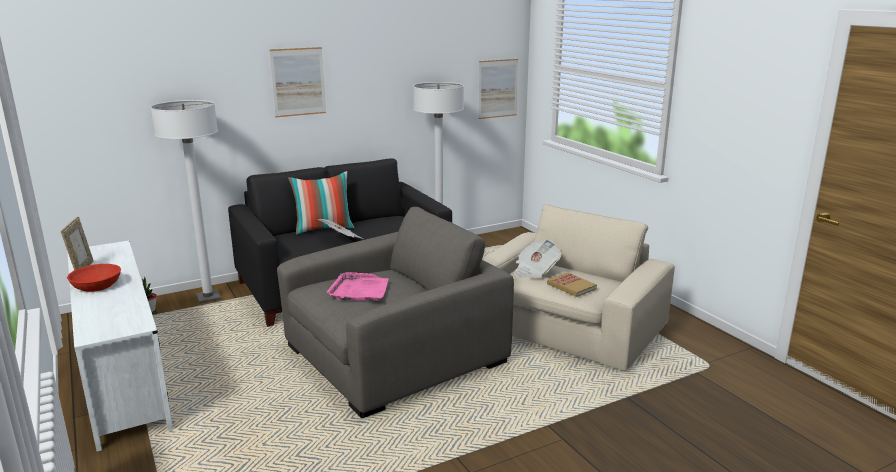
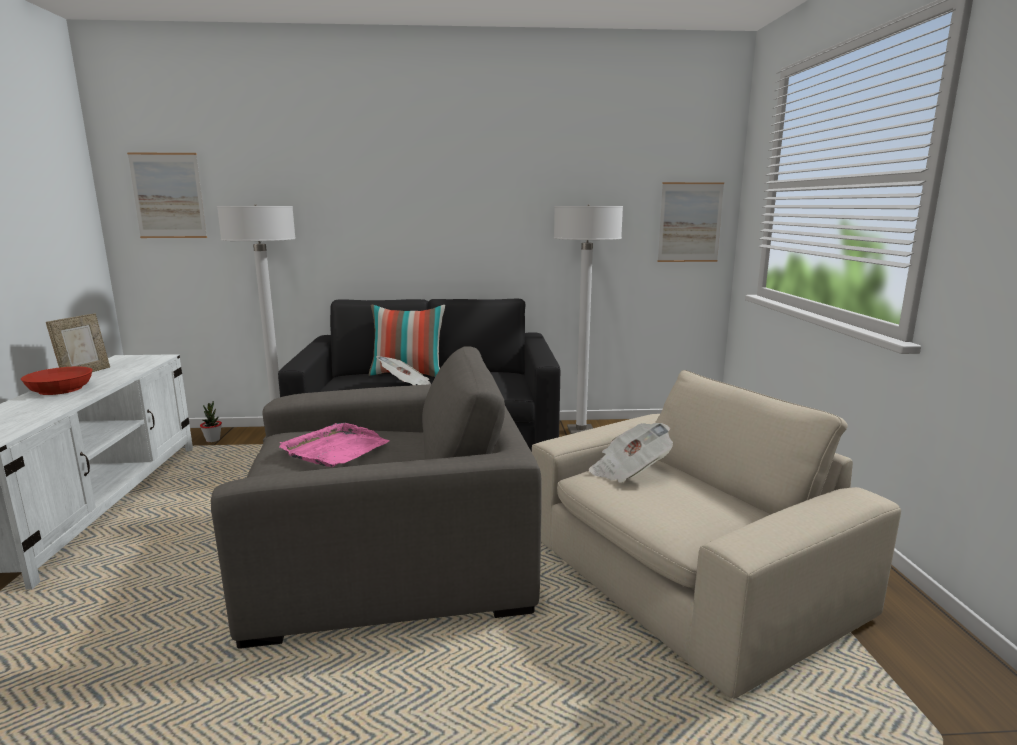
camera: 25 degrees right, 5 degrees down
picture [269,47,326,117] -> picture moved to [127,152,207,238]
book [547,272,597,297] -> none

